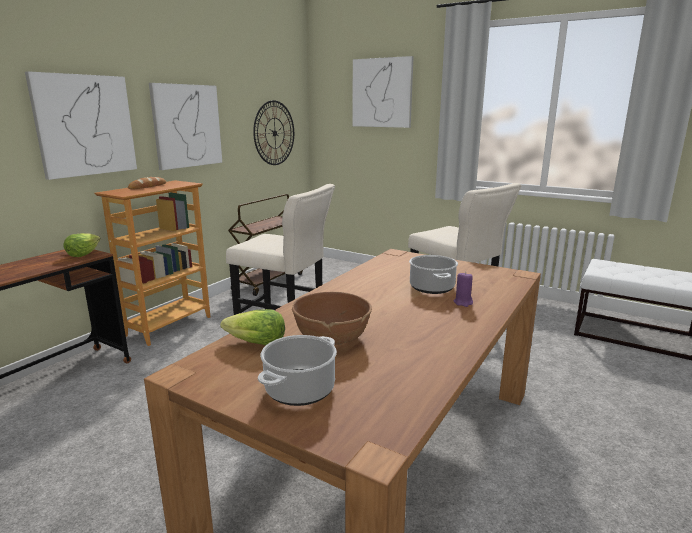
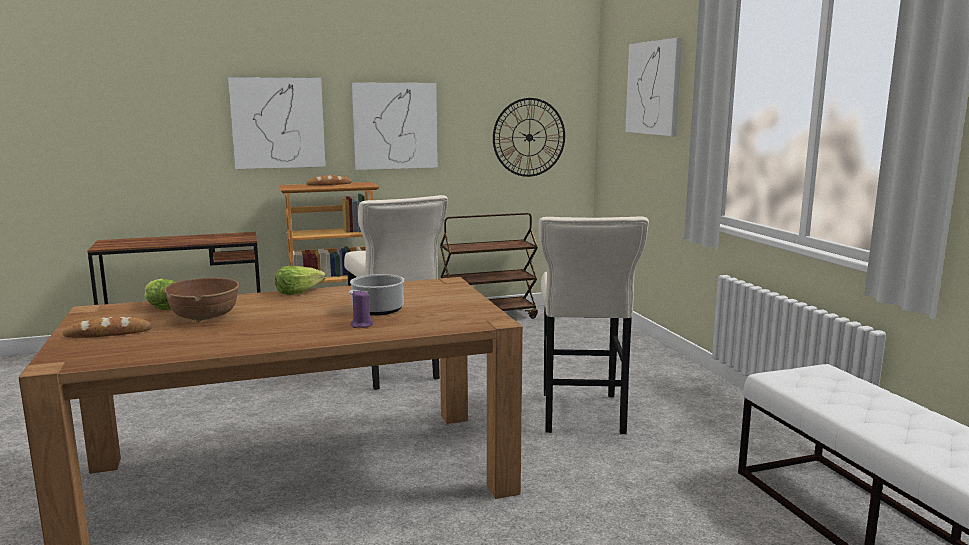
camera: 40 degrees right, 5 degrees down
lettuce [64,233,101,257] -> lettuce moved to [275,266,326,295]
cooking pot [258,335,337,406] -> bread [63,317,152,338]

